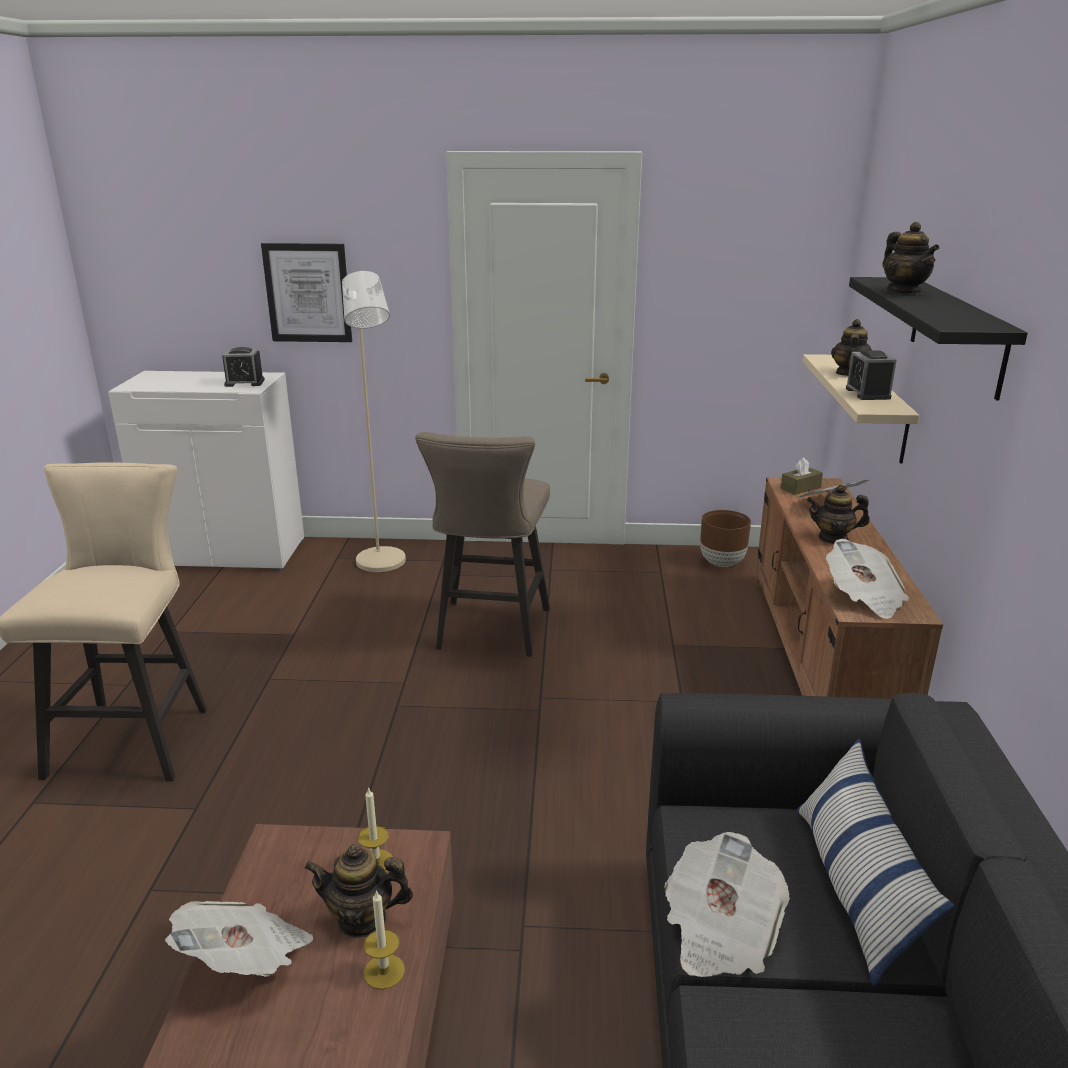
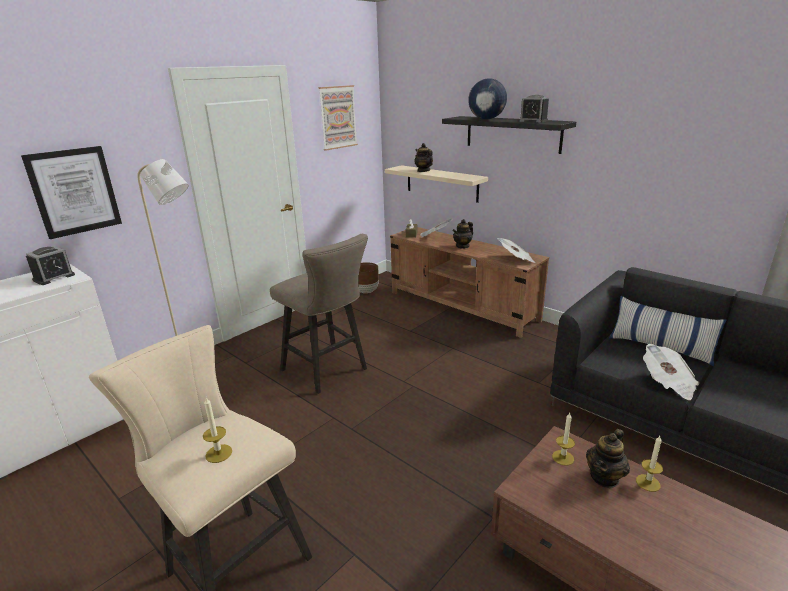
camera: 50 degrees left, 0 degrees up
newspaper [165,901,313,977] -> none
alarm clock [846,351,897,400] -> alarm clock moved to [519,95,549,122]
teapot [883,222,939,294] -> globe [468,78,507,119]
none -> candle [203,398,232,463]
none -> picture [319,85,358,151]

